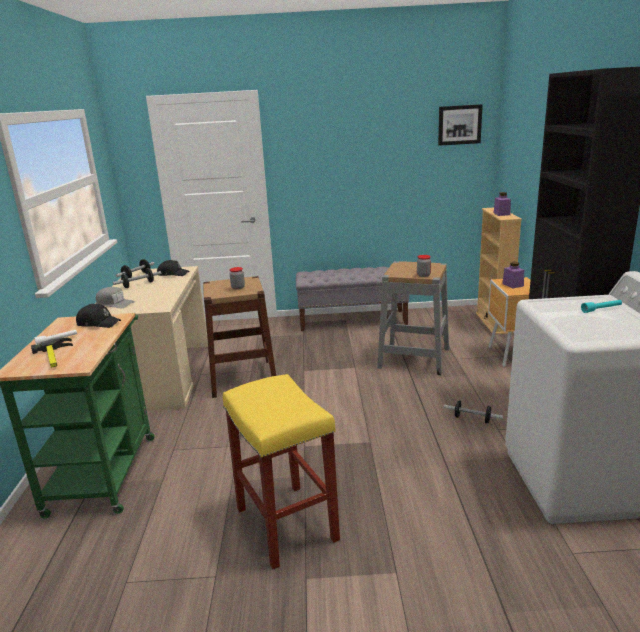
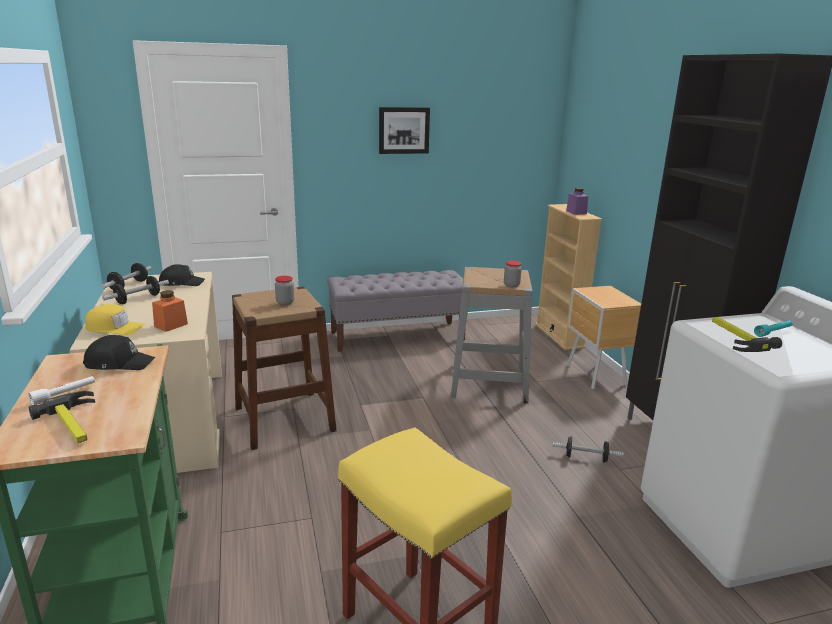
camera: 15 degrees left, 0 degrees up
grey cap [96,287,135,308] -> yellow cap [85,304,145,335]
picture [438,104,483,146] -> picture moved to [379,107,430,154]
purple jar [502,262,524,288] -> none
none -> orange jar [152,290,188,332]
none -> hammer [712,317,782,352]

